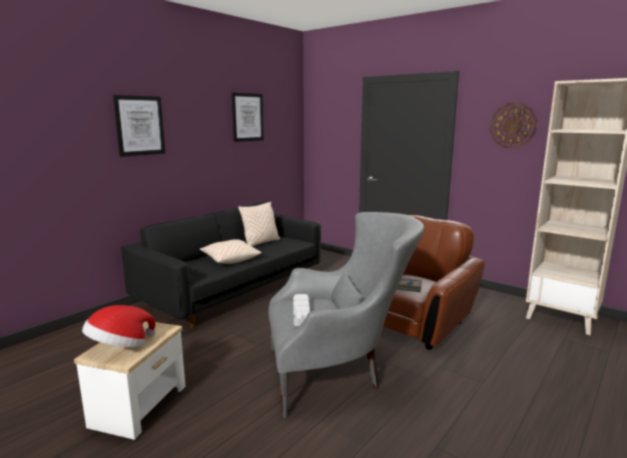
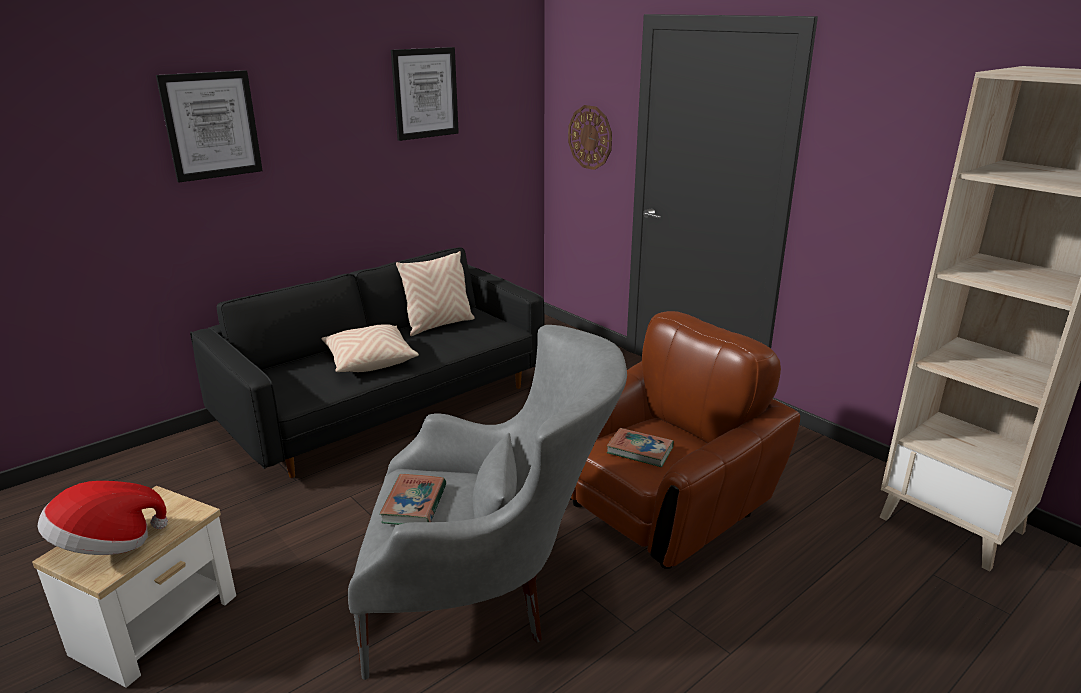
camera: 10 degrees right, 10 degrees up
grey tray [293,294,310,326] -> book [379,474,446,525]
wall clock [490,103,537,148] -> wall clock moved to [568,105,612,170]

